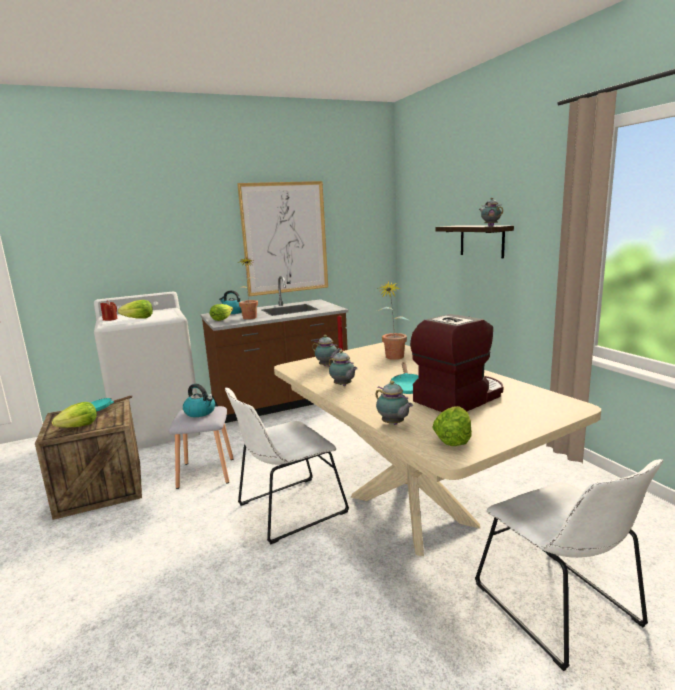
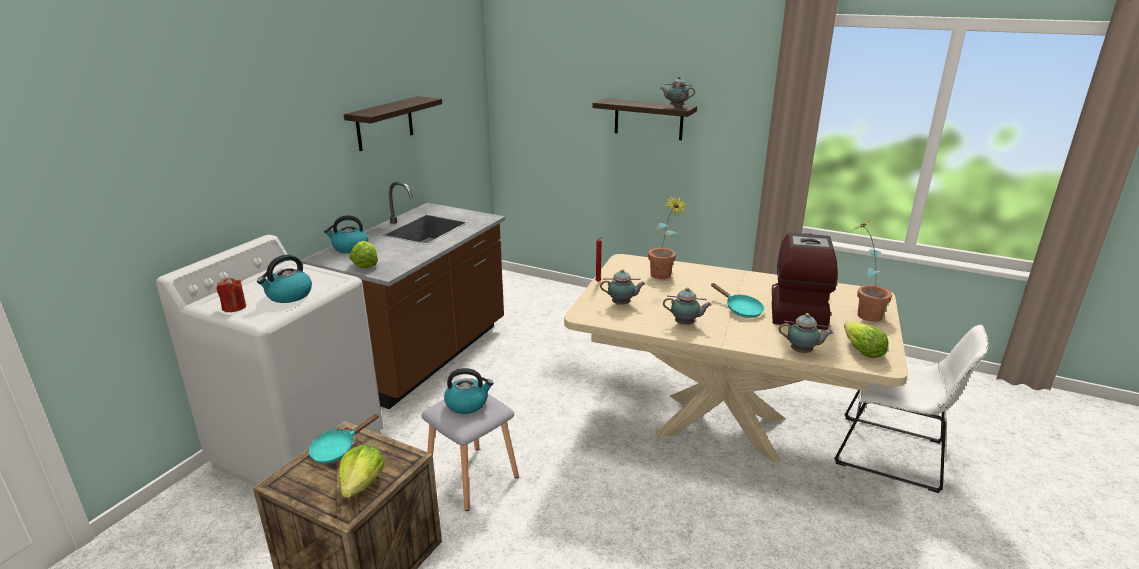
camera: 40 degrees left, 10 degrees up
lettuce [118,300,153,319] -> kettle [257,255,312,303]
white chair [225,388,349,545] -> none
picture [237,181,328,296] -> shelf [344,96,442,151]
potted plant [239,258,258,319] -> potted plant moved to [854,220,892,322]

